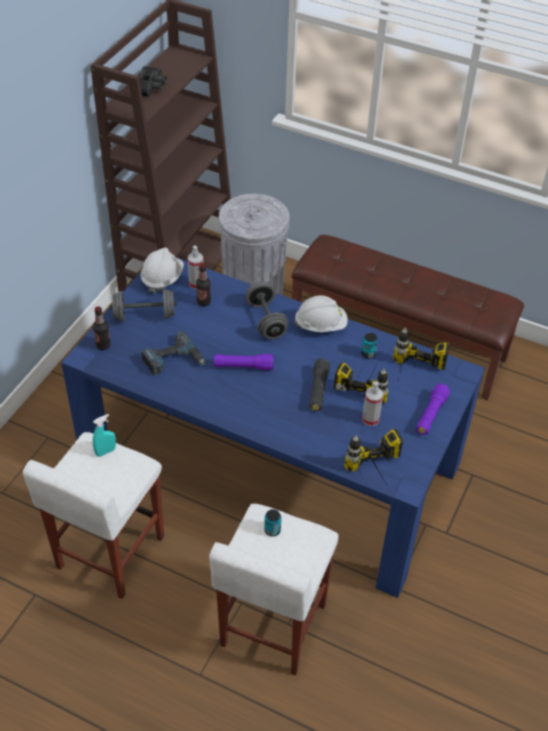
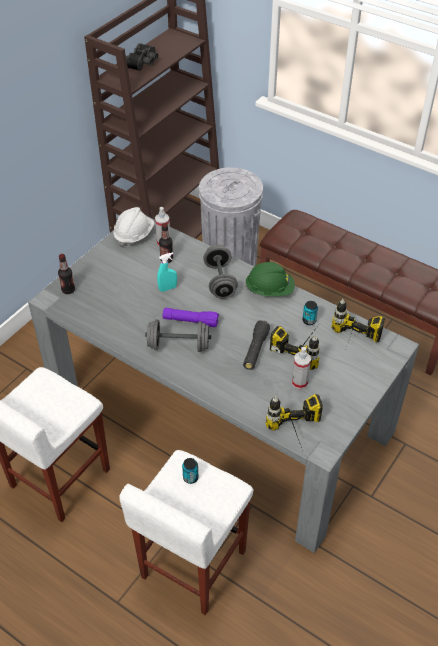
camera: 10 degrees right, 0 degrees up
blue dining table [61,257,485,598] -> grey dining table [28,215,419,553]
turquoise spray bottle [92,414,116,457] -> turquoise spray bottle moved to [157,252,177,292]
grey dumbbell [110,288,177,322] -> grey dumbbell moved to [145,320,211,352]
power drill [141,331,205,375] -> none
white hard hat [294,295,348,332] -> green hard hat [245,262,295,296]
purple flashlight [416,383,450,435] -> none

